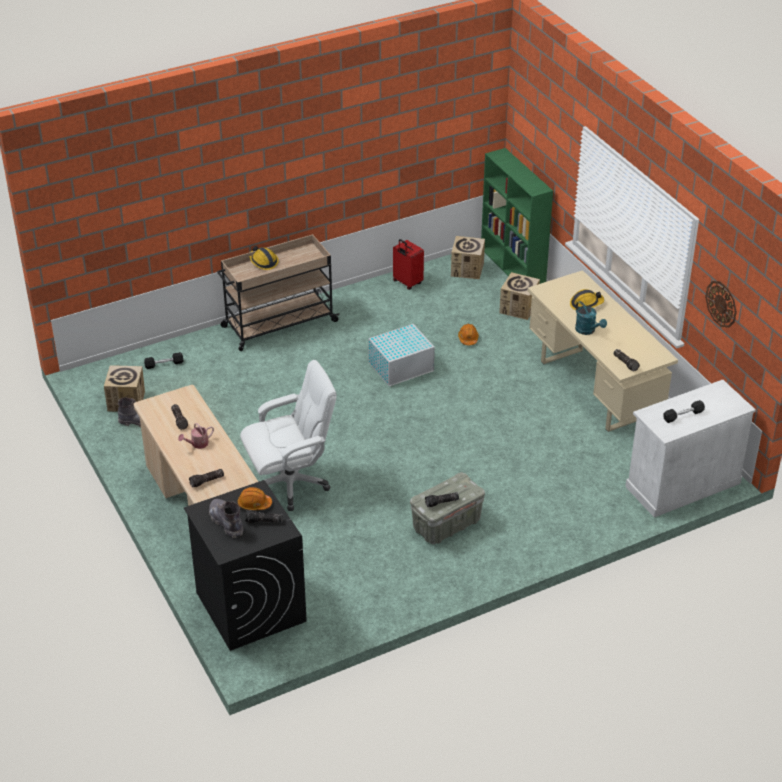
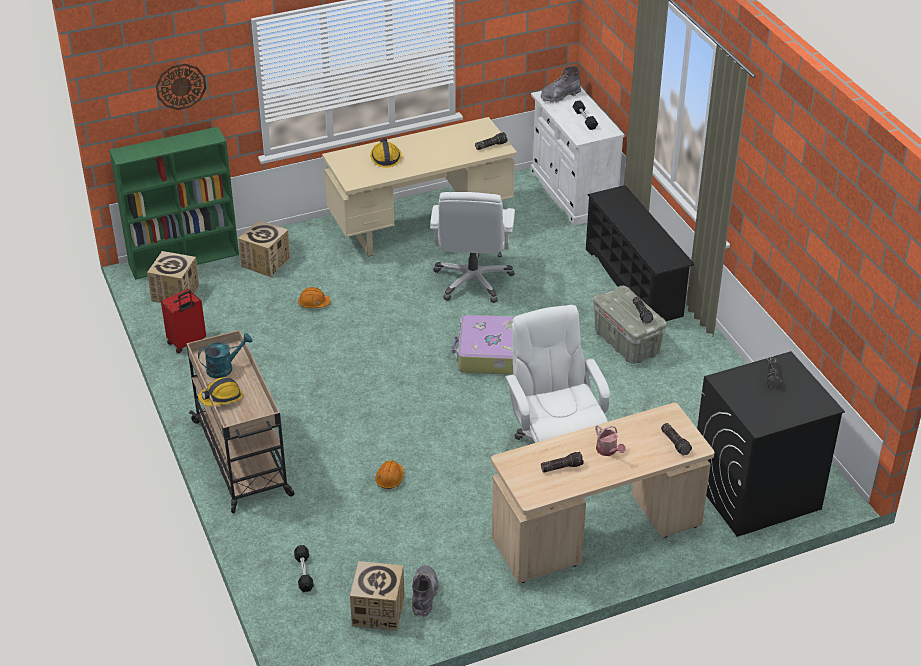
camera: 85 degrees left, 0 degrees up
grey boot [209,499,243,538] -> grey boot moved to [541,66,581,103]
orange hard hat [238,487,272,510] -> orange hard hat moved to [375,460,404,489]
white storage box [368,324,435,387] -> none
turquoise watering can [575,301,607,335] -> turquoise watering can moved to [198,333,252,378]
wall clock [705,281,737,328] -> wall clock moved to [156,63,206,110]
none -> white office chair [430,192,515,303]
none -> suitcase [452,315,514,375]
none -> black shoe rack [586,185,694,321]

